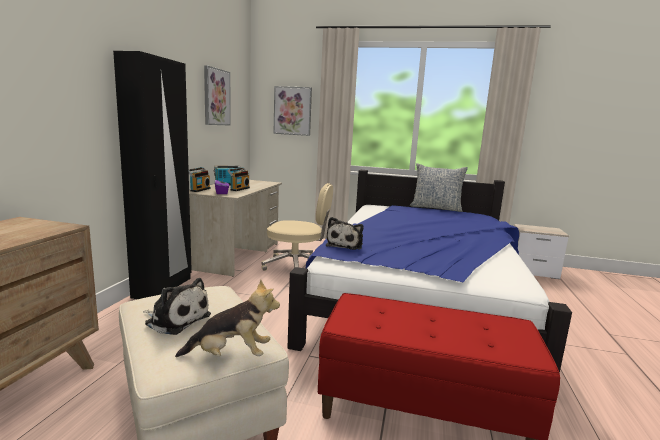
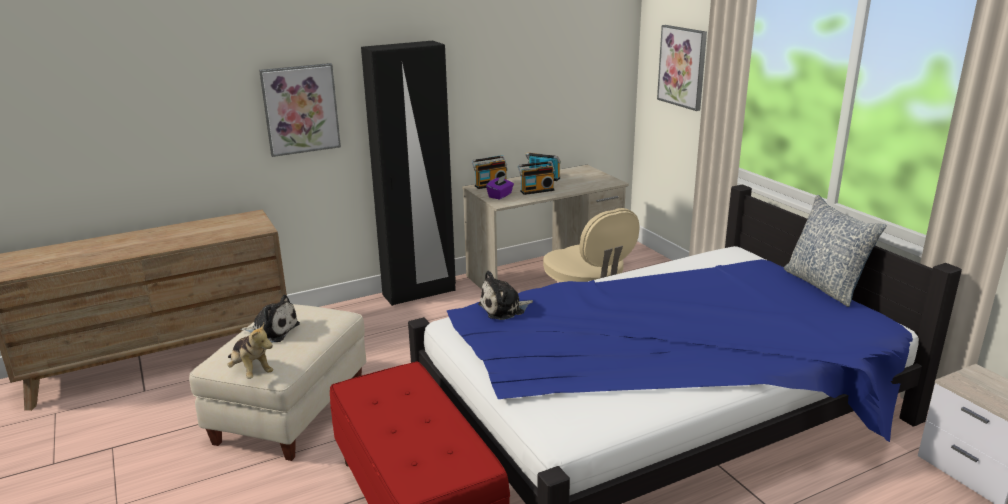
camera: 50 degrees right, 10 degrees up
plush toy [143,278,211,335] -> plush toy turned 60 degrees counterclockwise [240,295,300,342]
picture [204,65,231,126] -> picture moved to [259,63,341,157]

